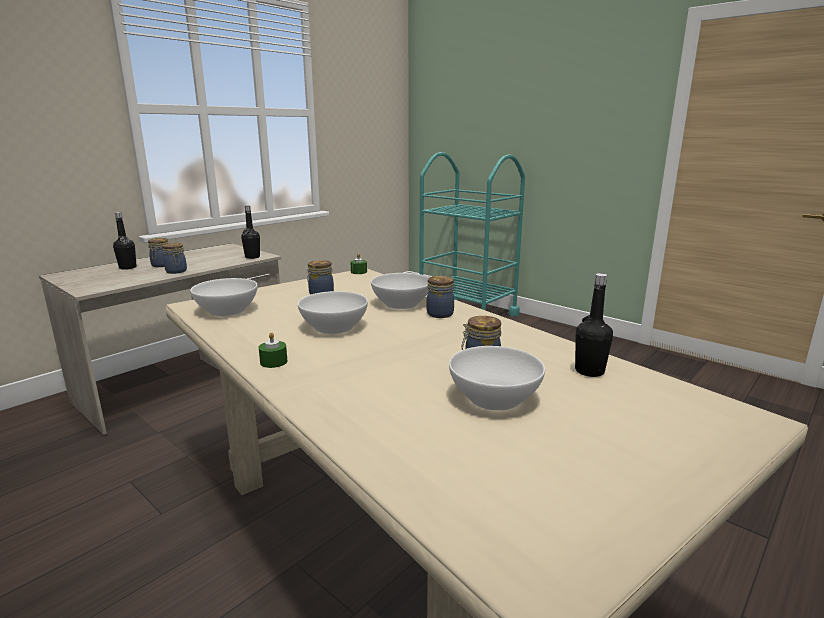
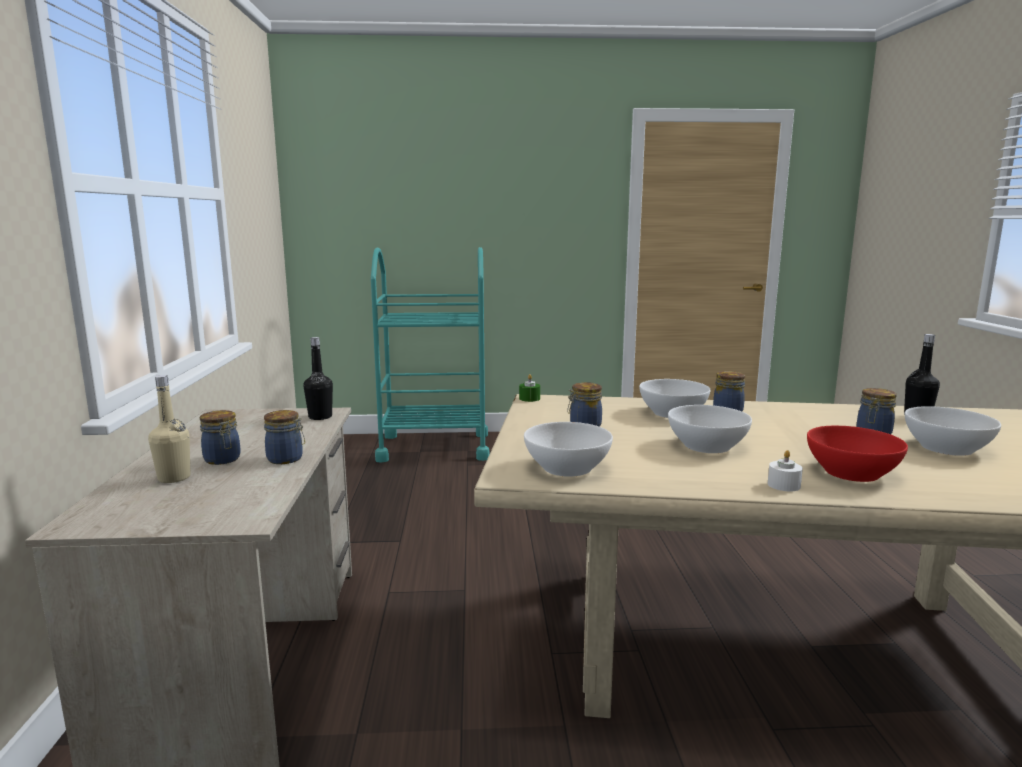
camera: 45 degrees left, 5 degrees down
black bottle [113,212,137,270] -> beige bottle [148,375,190,483]
green candle [259,332,287,368] -> white candle [768,450,803,491]
none -> red bowl [807,426,908,482]

